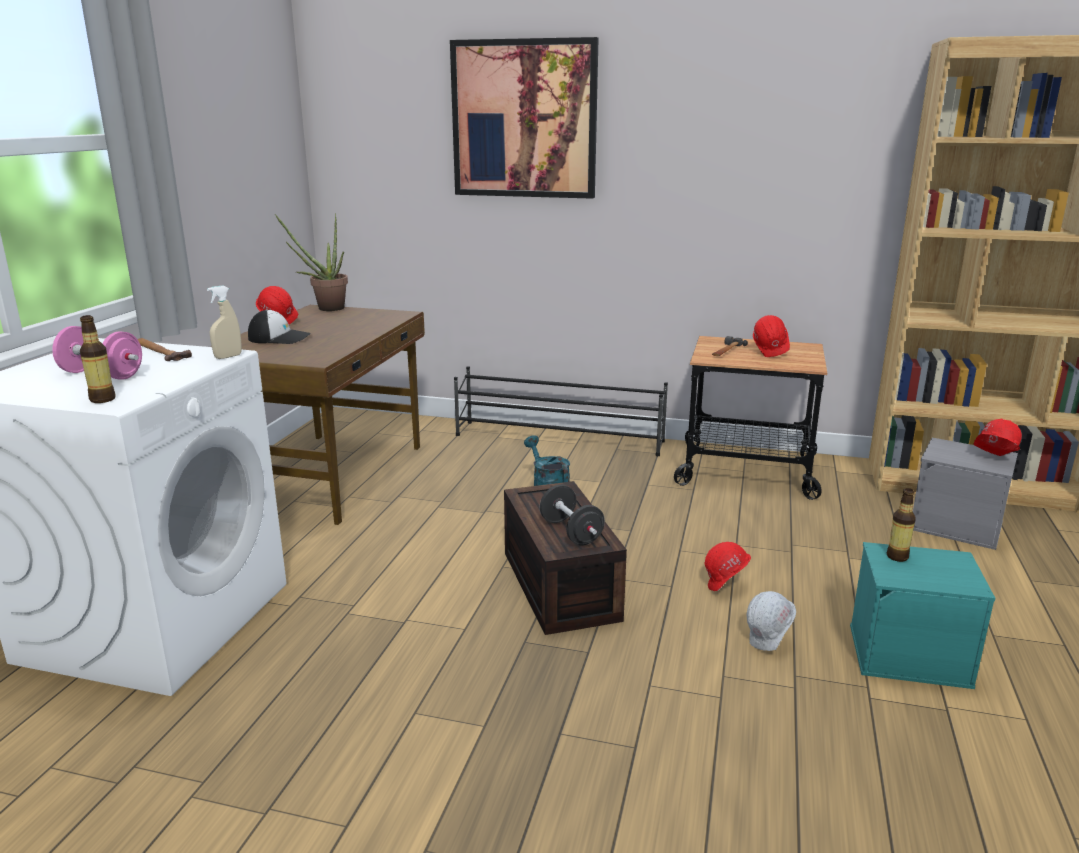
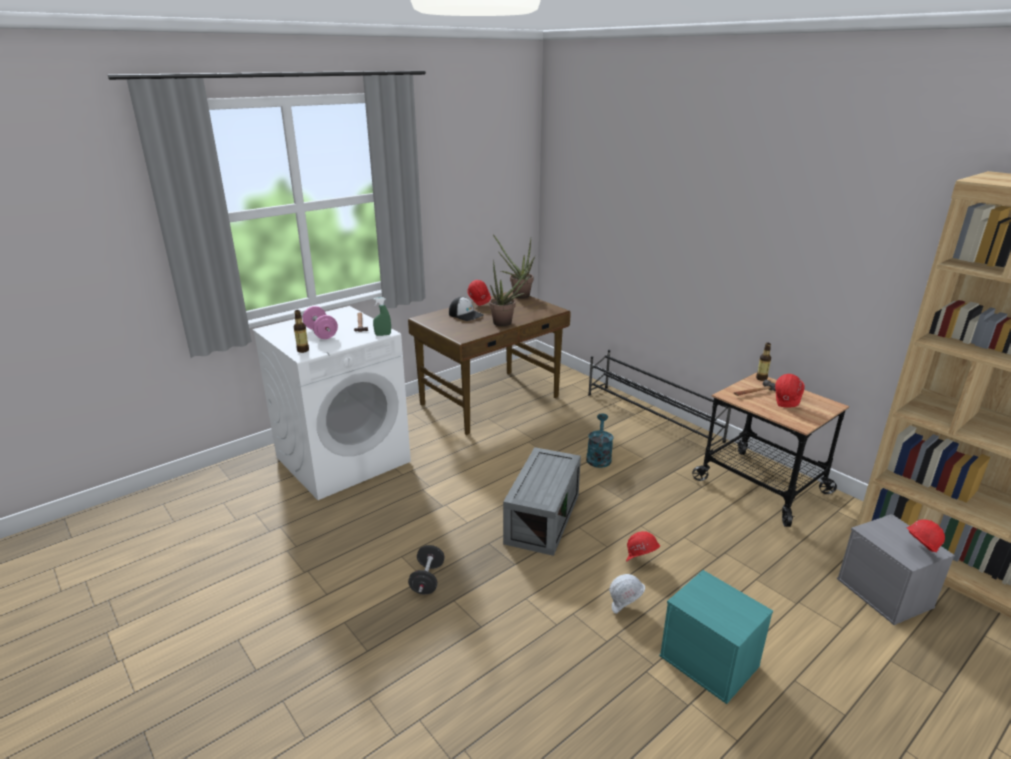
camera: 35 degrees right, 5 degrees up
beige spray bottle [207,285,242,359] -> green spray bottle [373,297,391,336]
picture [450,37,599,199] -> none
brown storage box [504,481,627,635] -> grey storage box [503,447,581,556]
black dumbbell [540,484,605,545] -> black dumbbell moved to [408,545,444,595]
bottle [887,488,916,562] -> bottle moved to [756,343,771,381]
none -> potted plant [489,256,535,326]

